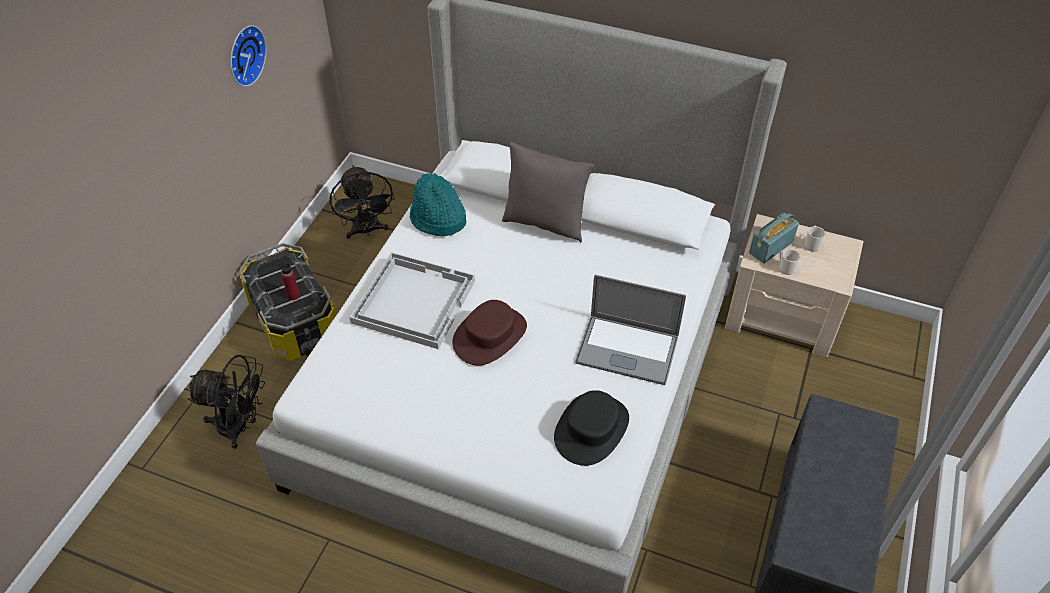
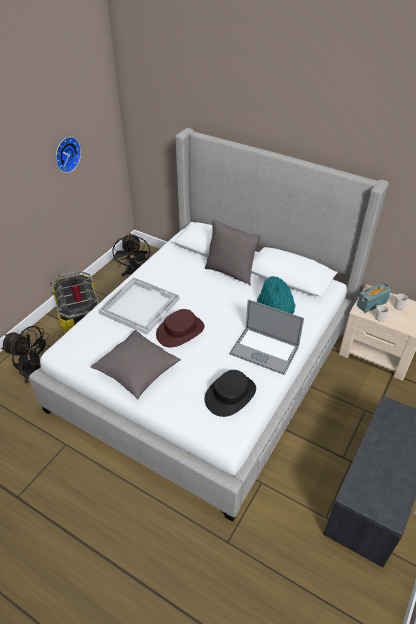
camera: 10 degrees right, 5 degrees down
turquoise hat [410,173,466,237] -> turquoise hat moved to [257,276,295,314]
none -> grey pillow [91,330,181,400]

